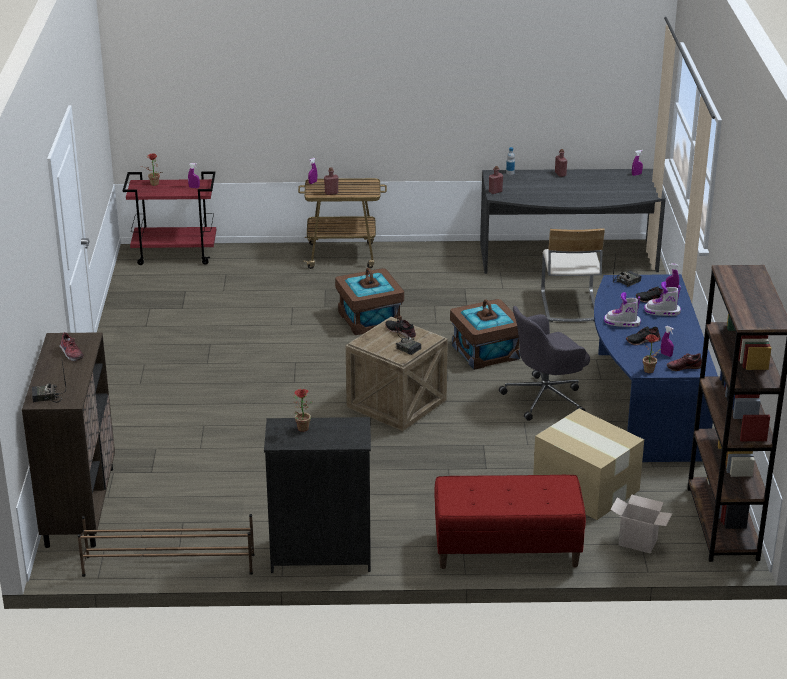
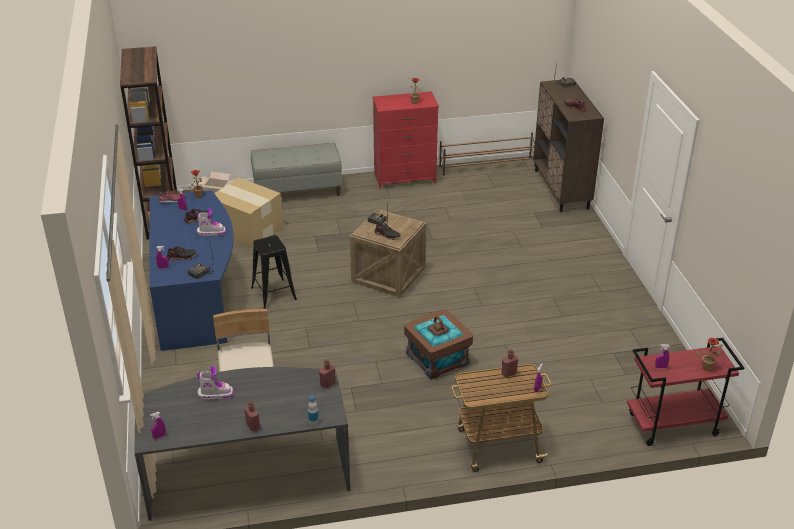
camera: 170 degrees right, 5 degrees up
black dresser [264,417,371,573] -> red dresser [372,92,439,189]
red bench [434,475,586,569] -> grey bench [251,143,342,196]
brown storage box [450,299,520,370] -> none
grey office chair [499,306,590,421] -> black stool [251,235,297,309]
boot [644,281,681,316] -> boot moved to [197,366,234,400]

